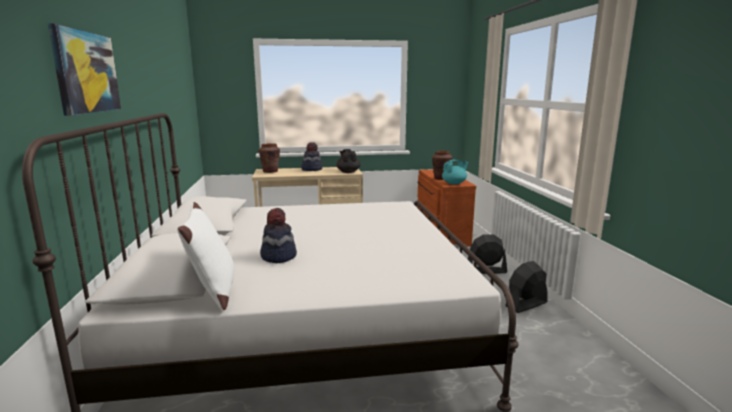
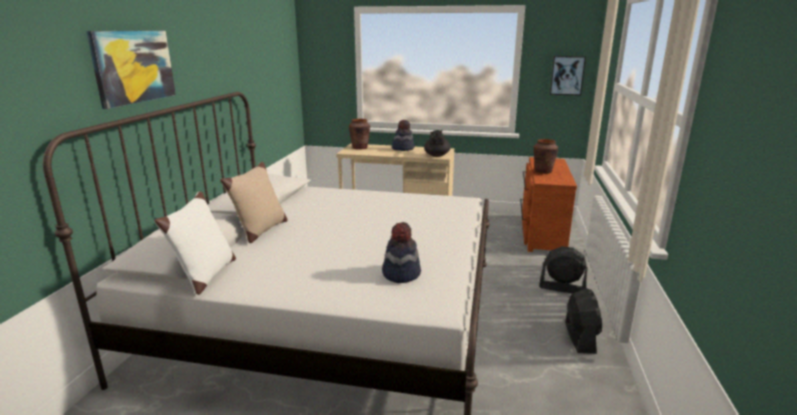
camera: 20 degrees right, 5 degrees up
hat [260,208,297,263] -> hat moved to [382,222,421,283]
turquoise teapot [442,160,468,184] -> none
black fan [505,261,548,313] -> black fan turned 105 degrees clockwise [565,288,602,354]
none -> beige pillow [220,162,288,243]
none -> picture [550,56,586,96]

